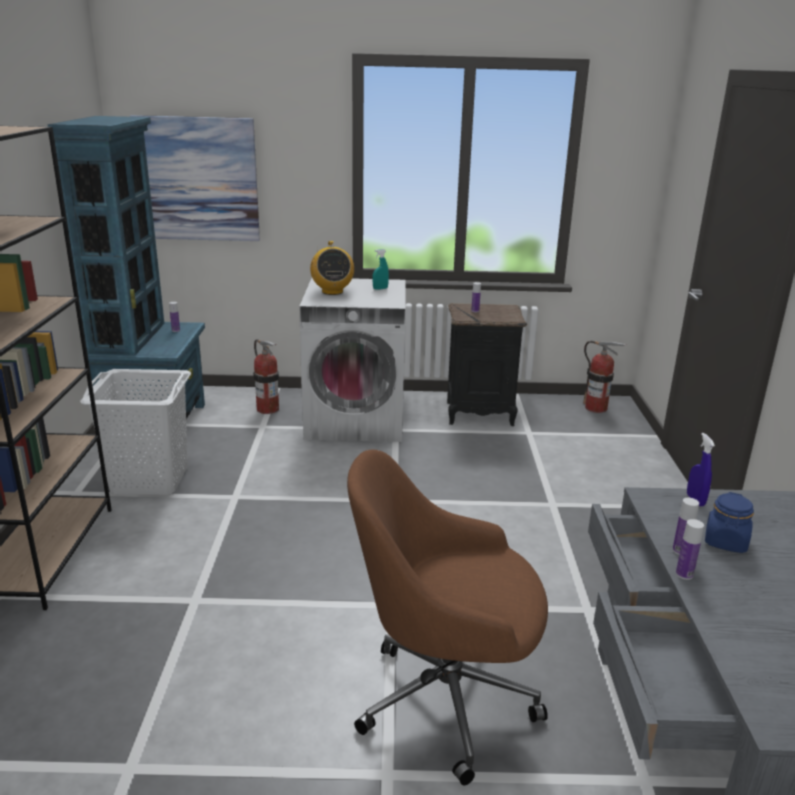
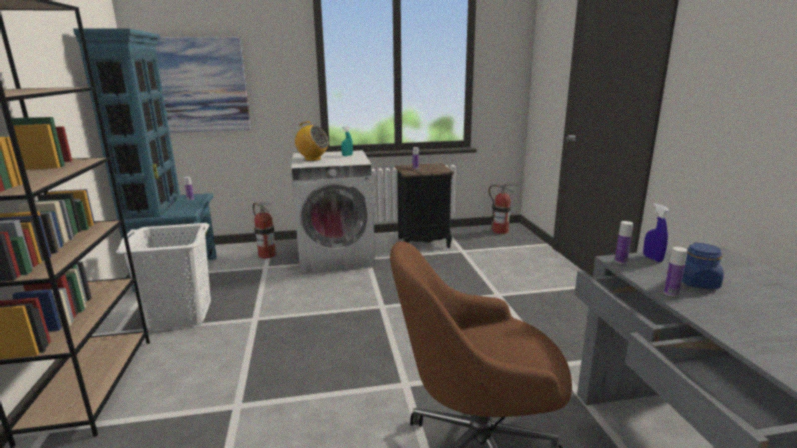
camera: 10 degrees left, 5 degrees down
radio [310,241,354,295] -> radio turned 45 degrees counterclockwise [294,121,329,161]
bottle [676,519,704,580] -> bottle moved to [615,221,633,264]

